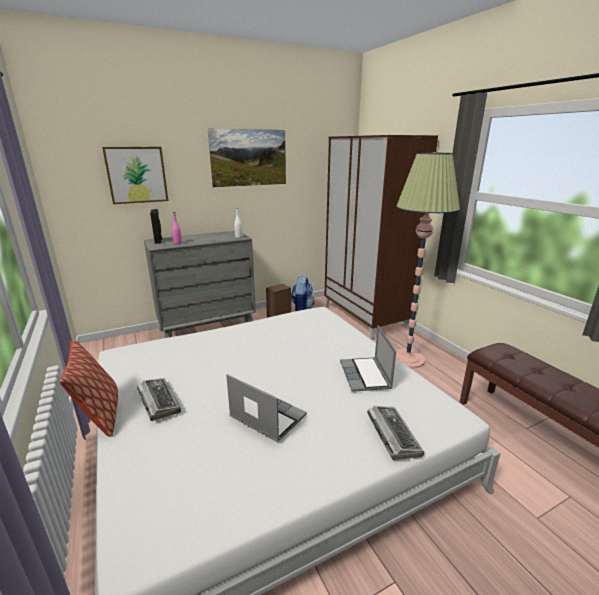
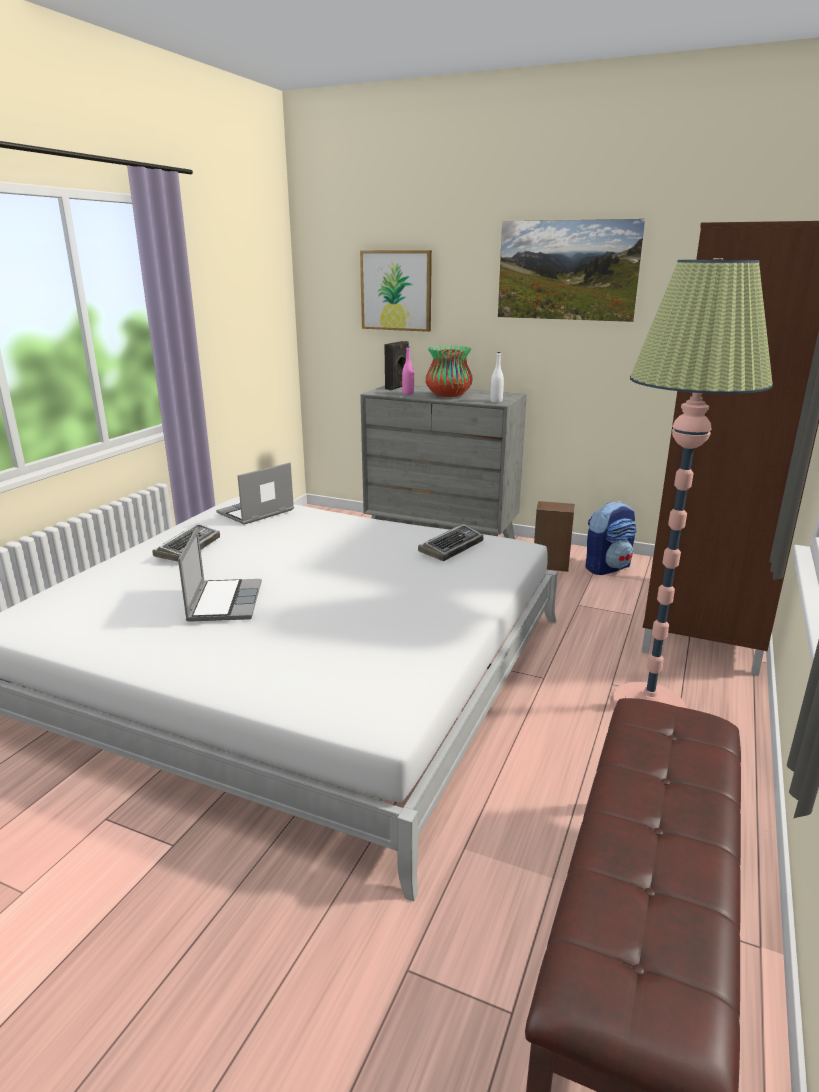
camera: 50 degrees right, 0 degrees up
pillow [59,339,118,437] -> none
laptop [340,325,396,392] -> laptop moved to [216,462,294,525]
keyboard [367,406,424,460] -> keyboard moved to [418,524,483,561]
none -> vase [426,346,473,397]

